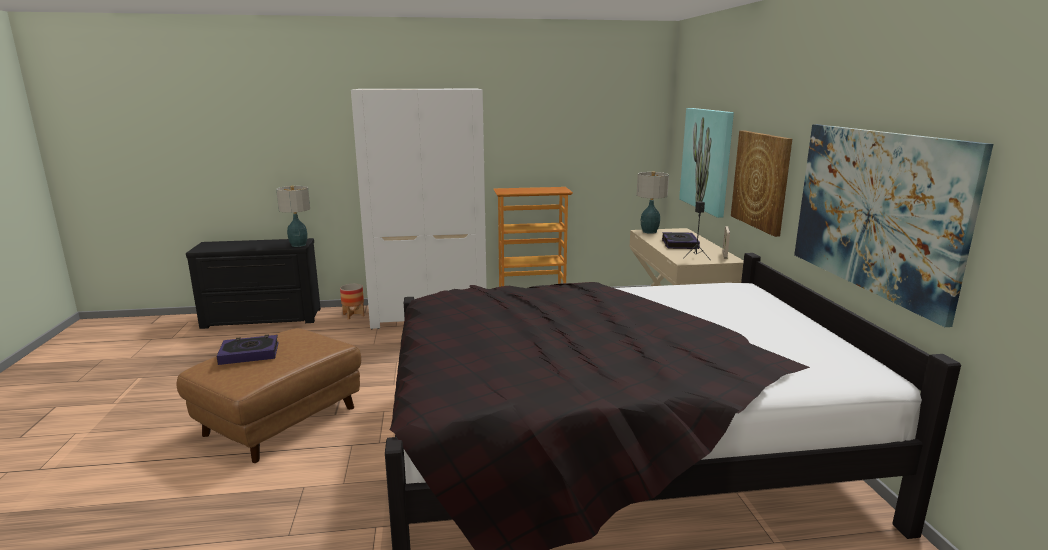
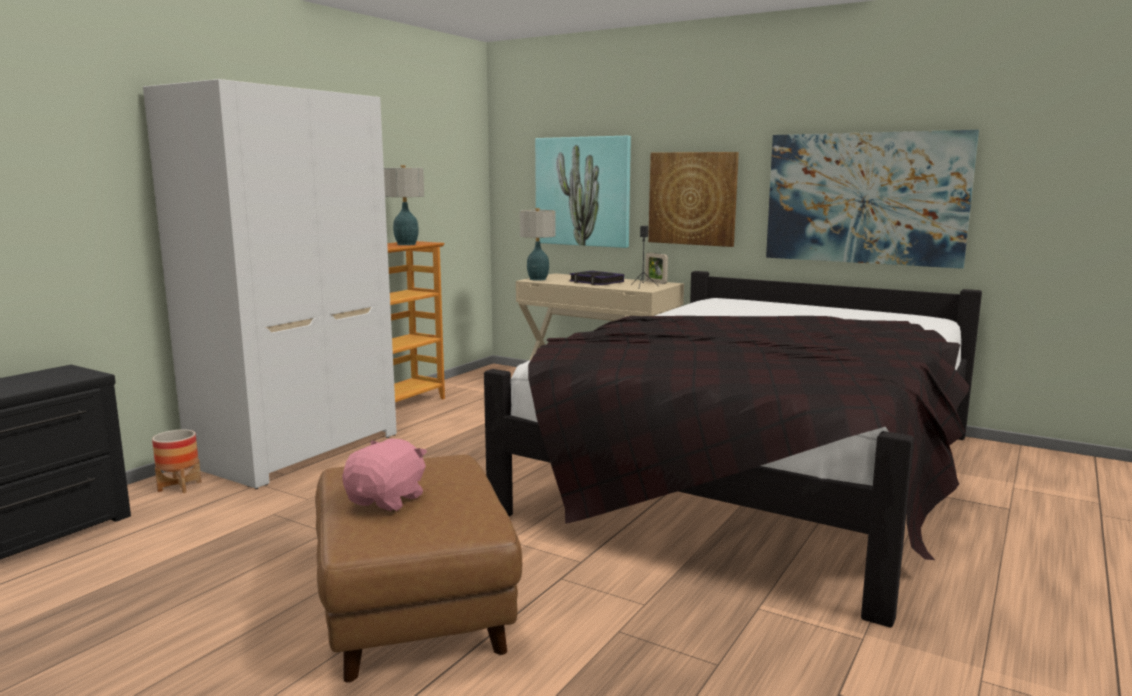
camera: 50 degrees left, 5 degrees down
book [216,335,279,365] -> pink plush toy [342,439,427,512]
table lamp [276,186,310,247] -> table lamp moved to [384,165,424,245]

